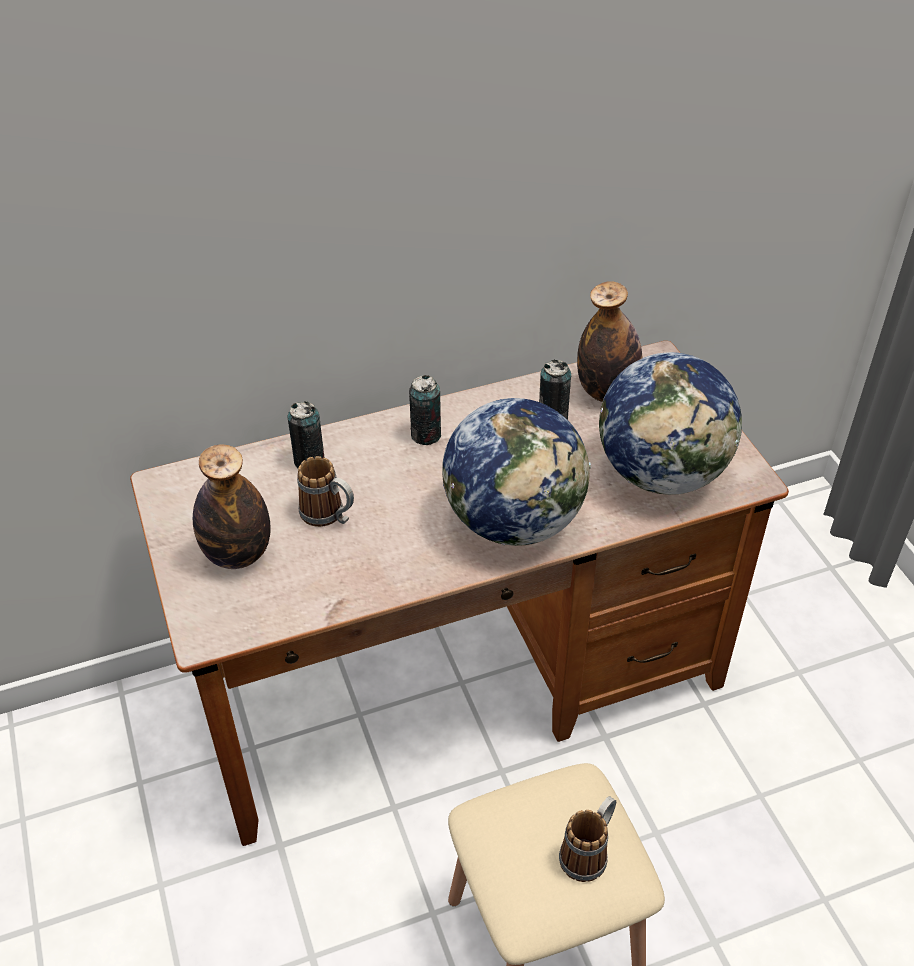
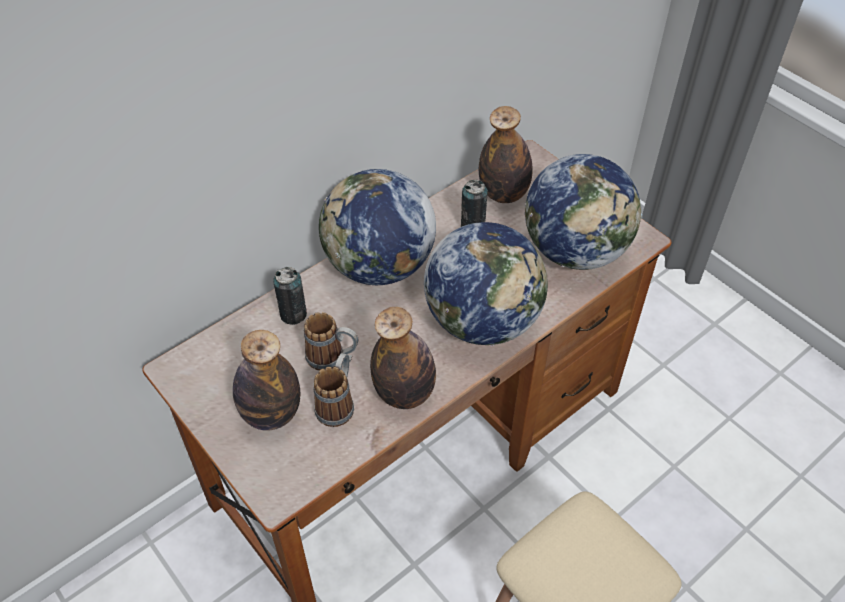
camera: 20 degrees left, 5 degrees up
can [409,375,441,445] -> globe [319,169,436,285]
mug [559,796,616,882] -> mug moved to [313,353,354,427]
none -> bottle [370,307,436,409]

